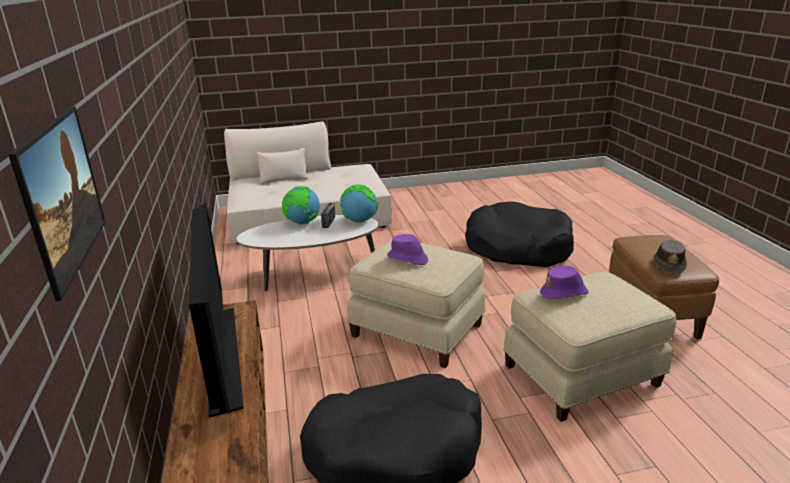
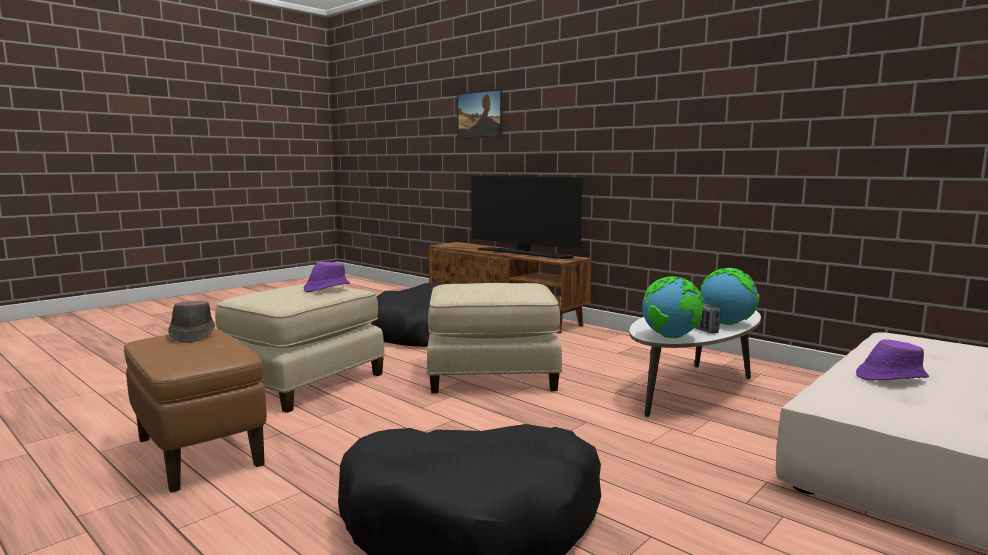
camera: 145 degrees right, 15 degrees down
purple hat [387,234,428,265] -> purple hat moved to [856,339,929,380]

